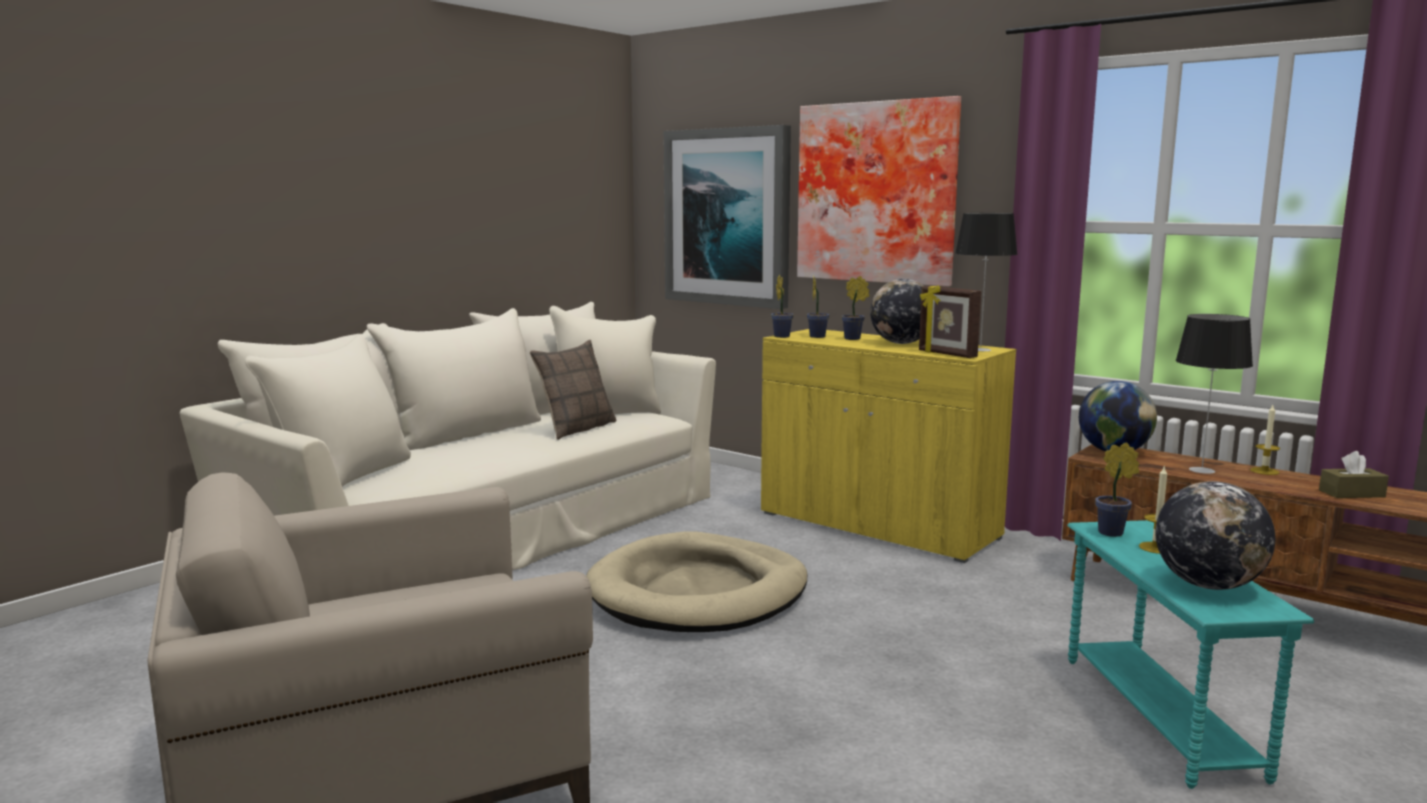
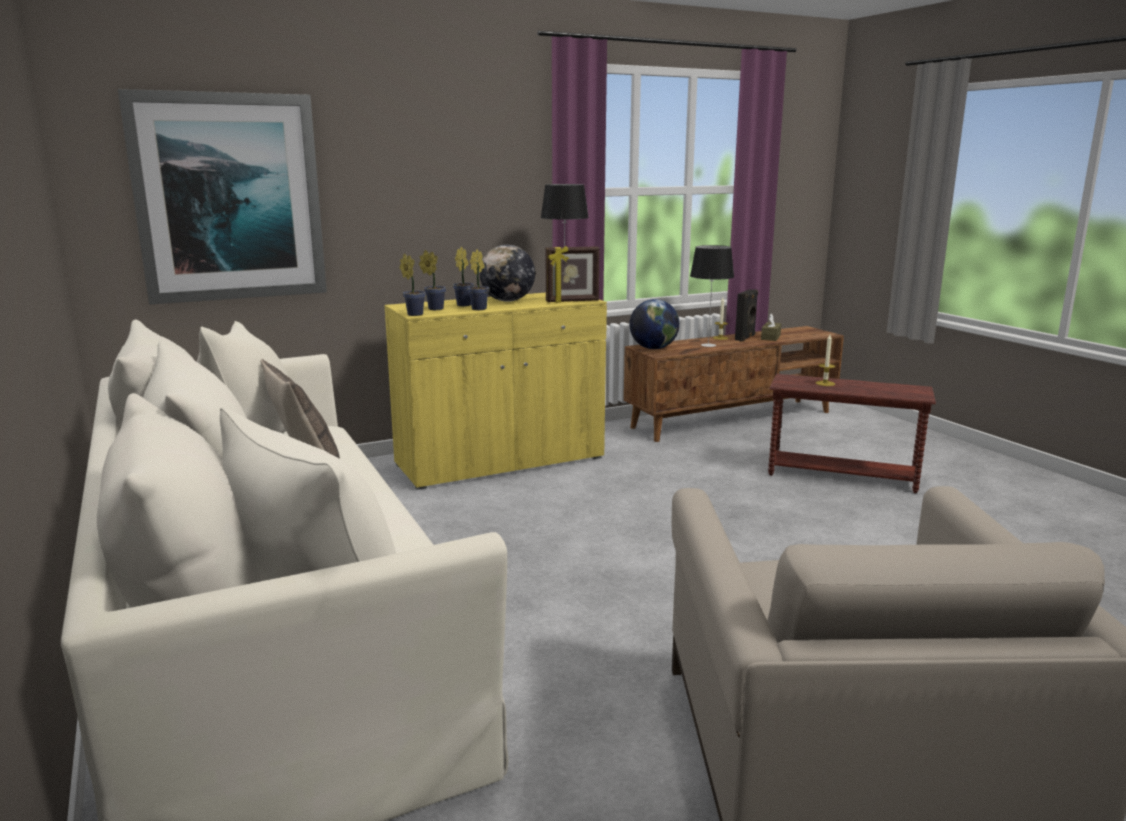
camera: 65 degrees left, 5 degrees up
beige dog bed [586,531,807,632] -> none
picture [797,96,961,287] -> none
turquoise side table [1067,520,1314,789] -> brown side table [768,374,936,493]
potted plant [1095,442,1139,537] -> potted plant moved to [468,249,490,310]
globe [1155,481,1275,590] -> none
none -> black speaker [735,289,758,342]

